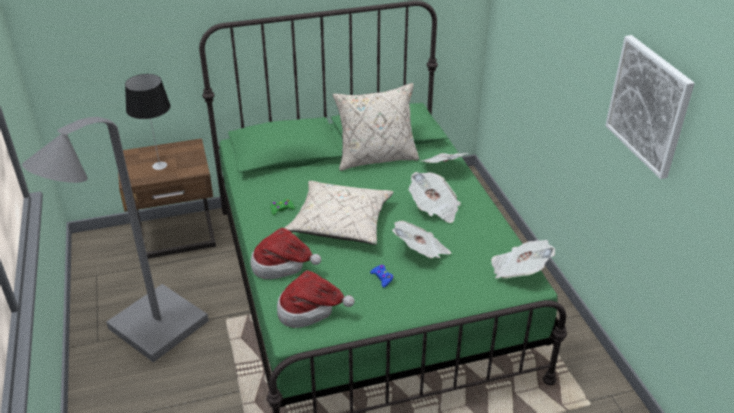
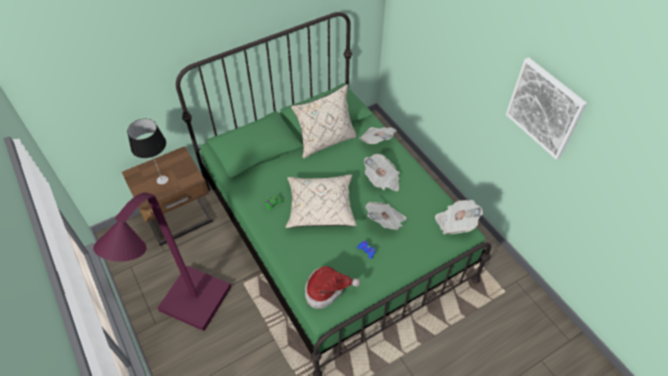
camera: 15 degrees left, 15 degrees up
grey floor lamp [22,117,209,363] -> purple floor lamp [93,192,231,331]
hat [250,228,321,279] -> none

